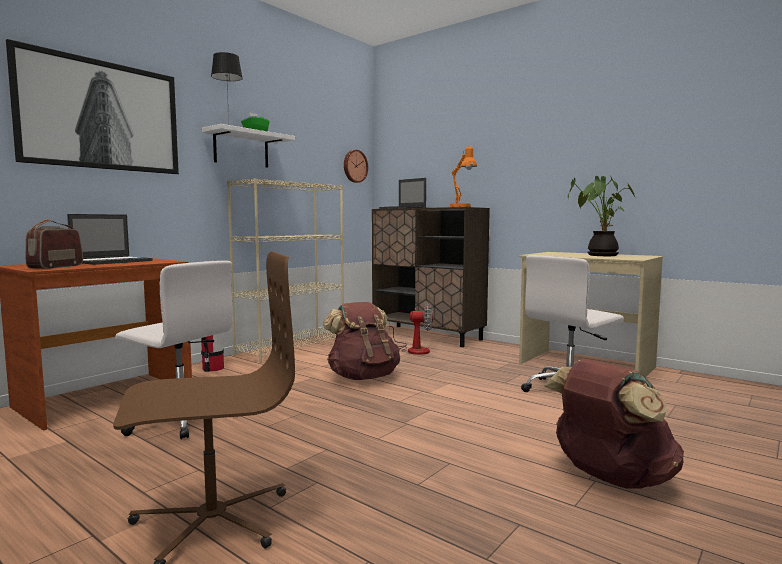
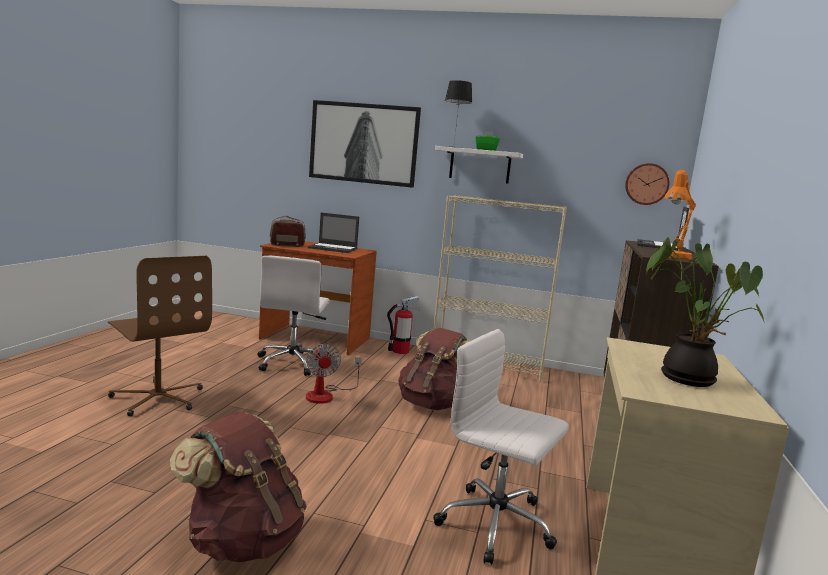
camera: 65 degrees right, 5 degrees up
fan [389,303,433,355] -> fan moved to [306,344,361,404]

